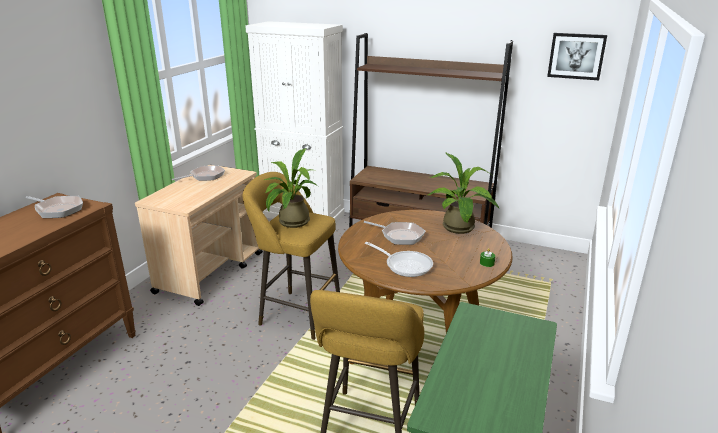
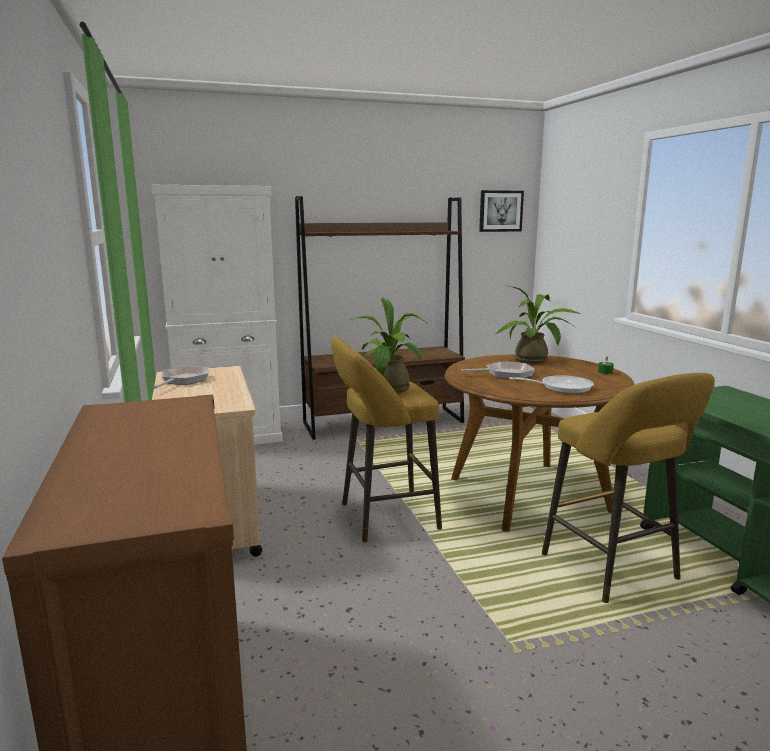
camera: 40 degrees left, 10 degrees down
frying pan [26,196,83,218] -> none

